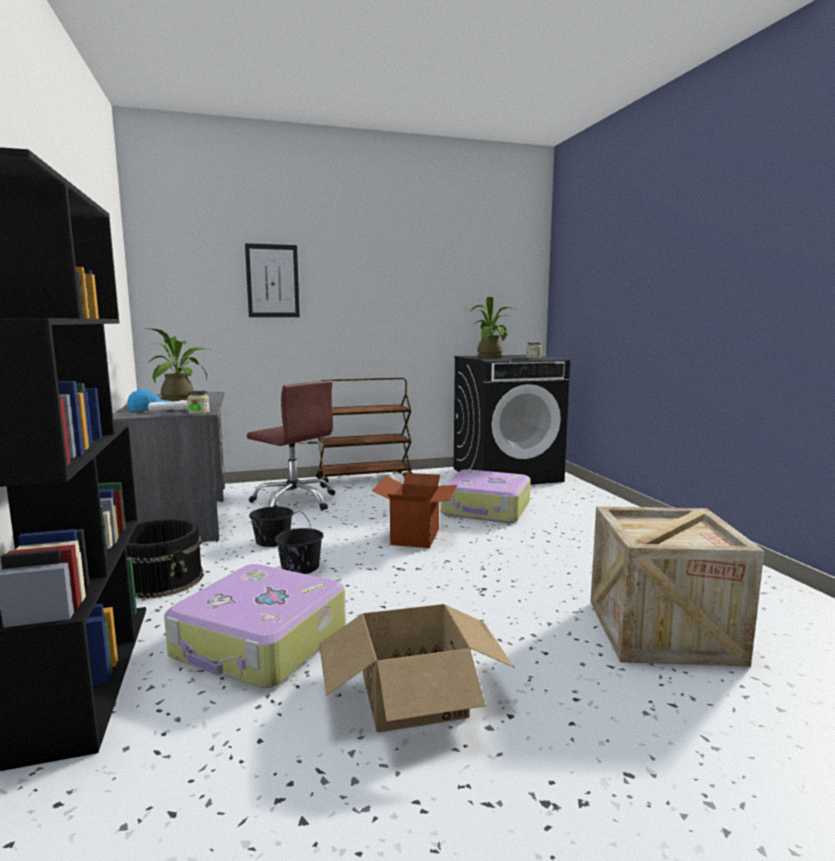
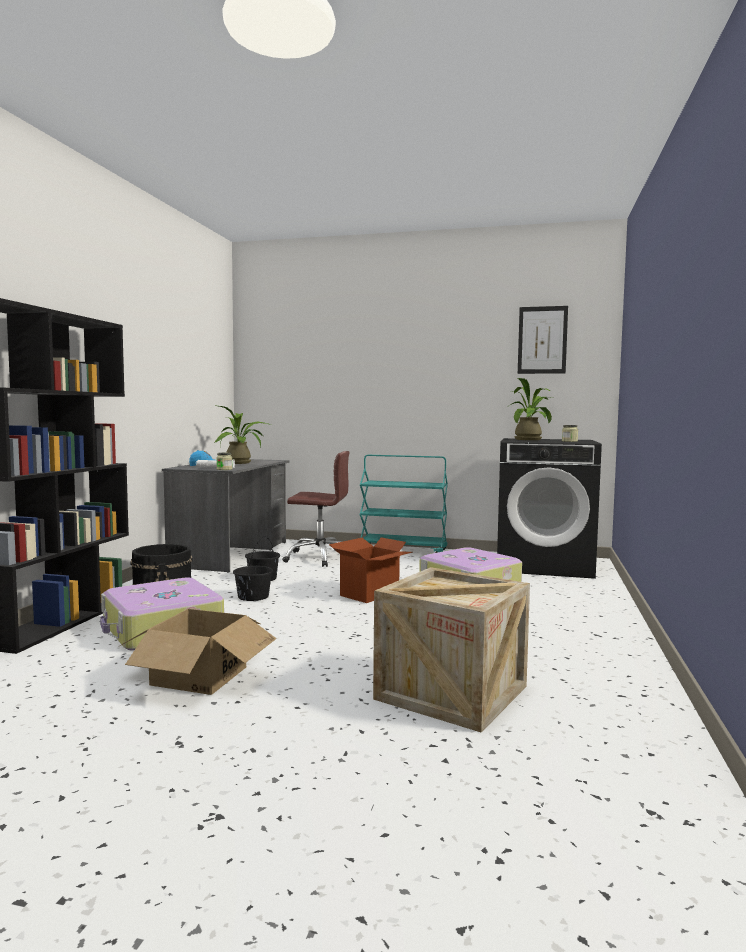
camera: 30 degrees right, 5 degrees down
picture [245,243,300,317] -> picture moved to [518,306,568,374]
brown office chair [247,380,335,511] -> brown office chair turned 60 degrees counterclockwise [283,451,349,567]
brown cart [316,378,412,488] -> turquoise cart [359,455,448,553]

